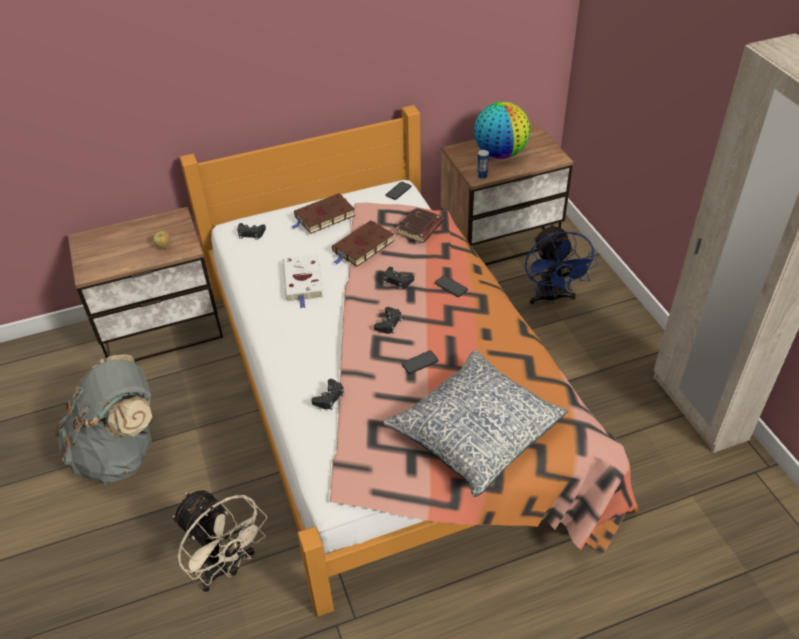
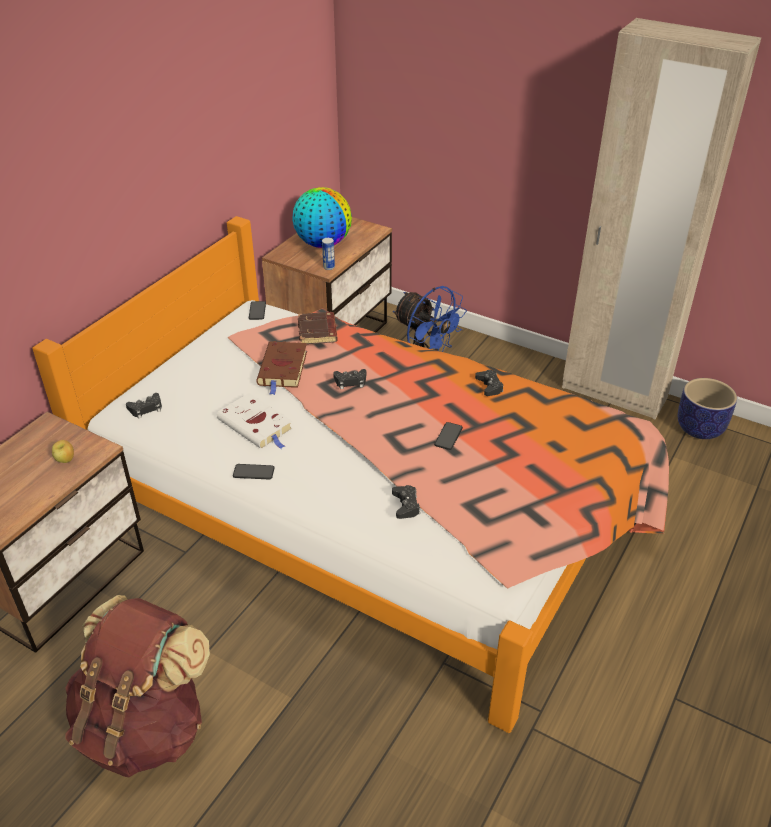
camera: 40 degrees left, 5 degrees down
grey backpack [56,354,152,485] -> brown backpack [65,595,210,777]
beige fan [173,490,267,592] -> none
brown book [291,193,355,234] -> none
black game controller [374,307,402,334] -> black game controller moved to [475,370,504,396]
pillow [383,350,568,497] -> none
phone [435,275,468,297] -> phone moved to [233,464,275,479]
none -> planter [678,378,737,439]

